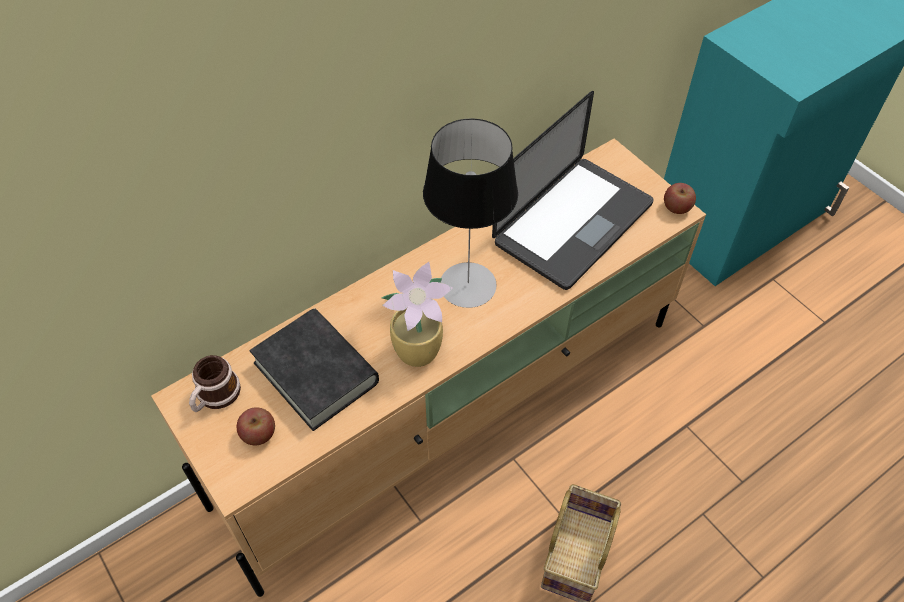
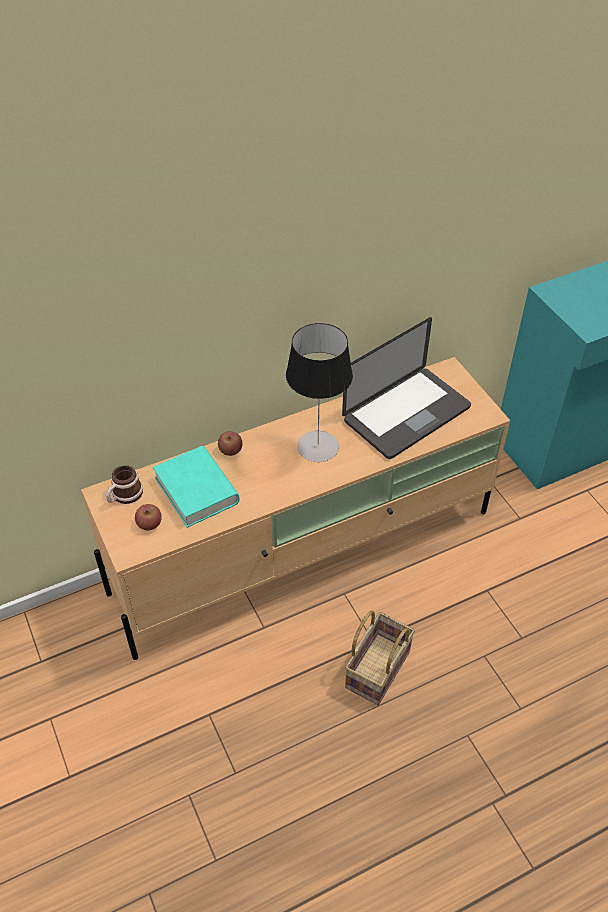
camera: 10 degrees right, 5 degrees down
black book [249,309,379,431] -> turquoise book [153,446,239,528]
potted plant [382,262,453,367] -> none
apple [664,183,696,214] -> apple moved to [218,431,243,456]

